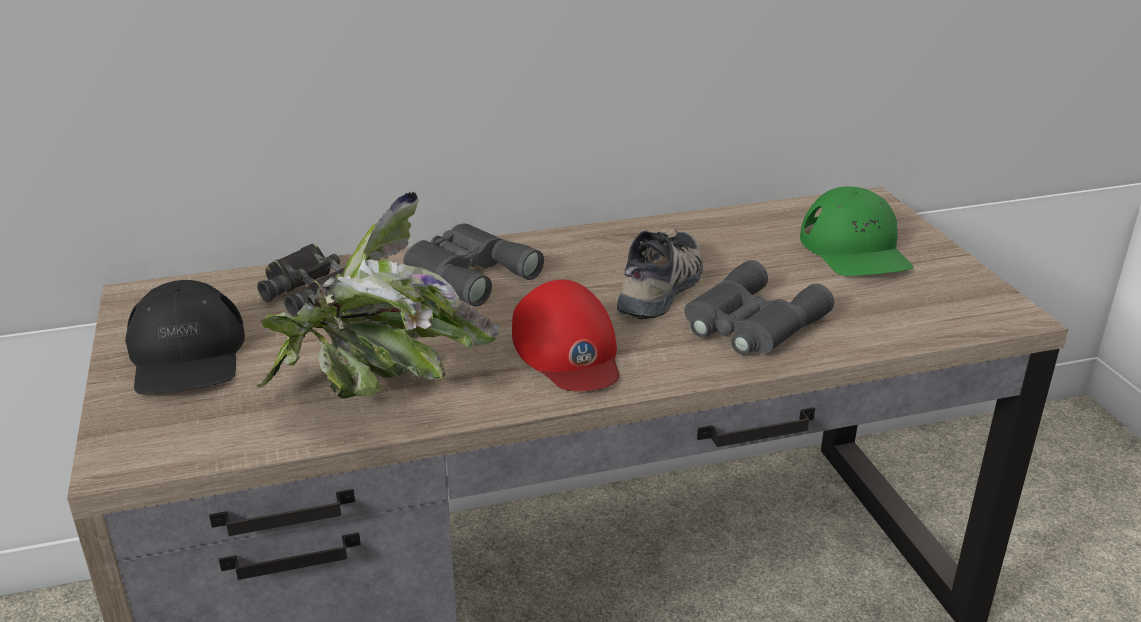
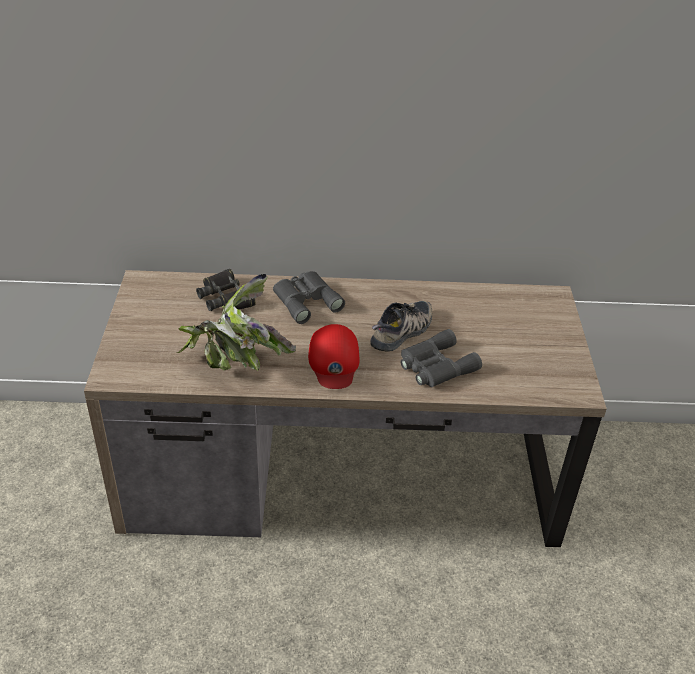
camera: 15 degrees right, 10 degrees up
black cap [125,280,245,394] -> none
green cap [800,186,913,276] -> none

